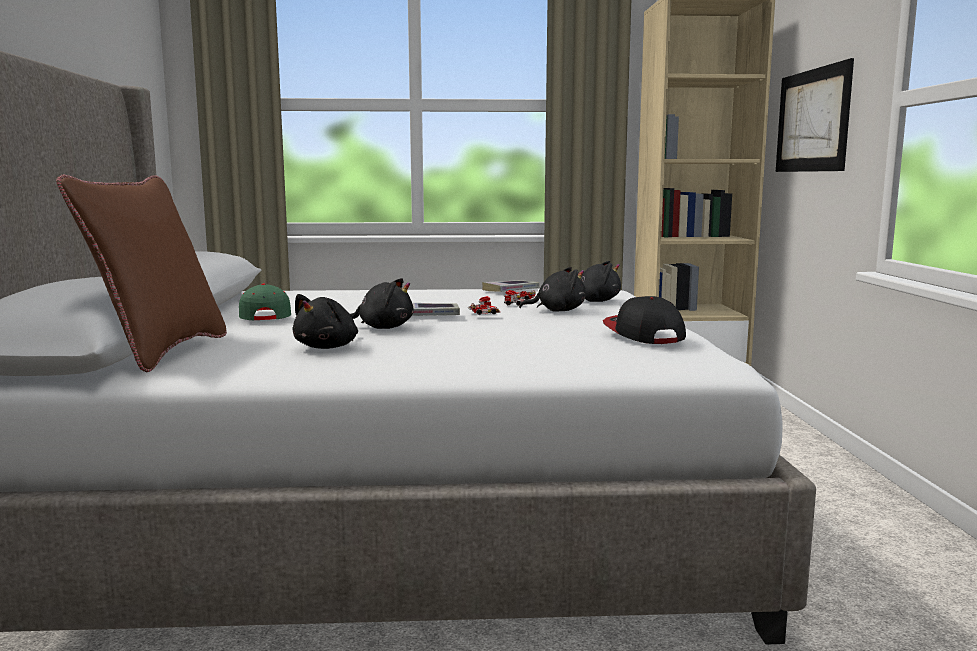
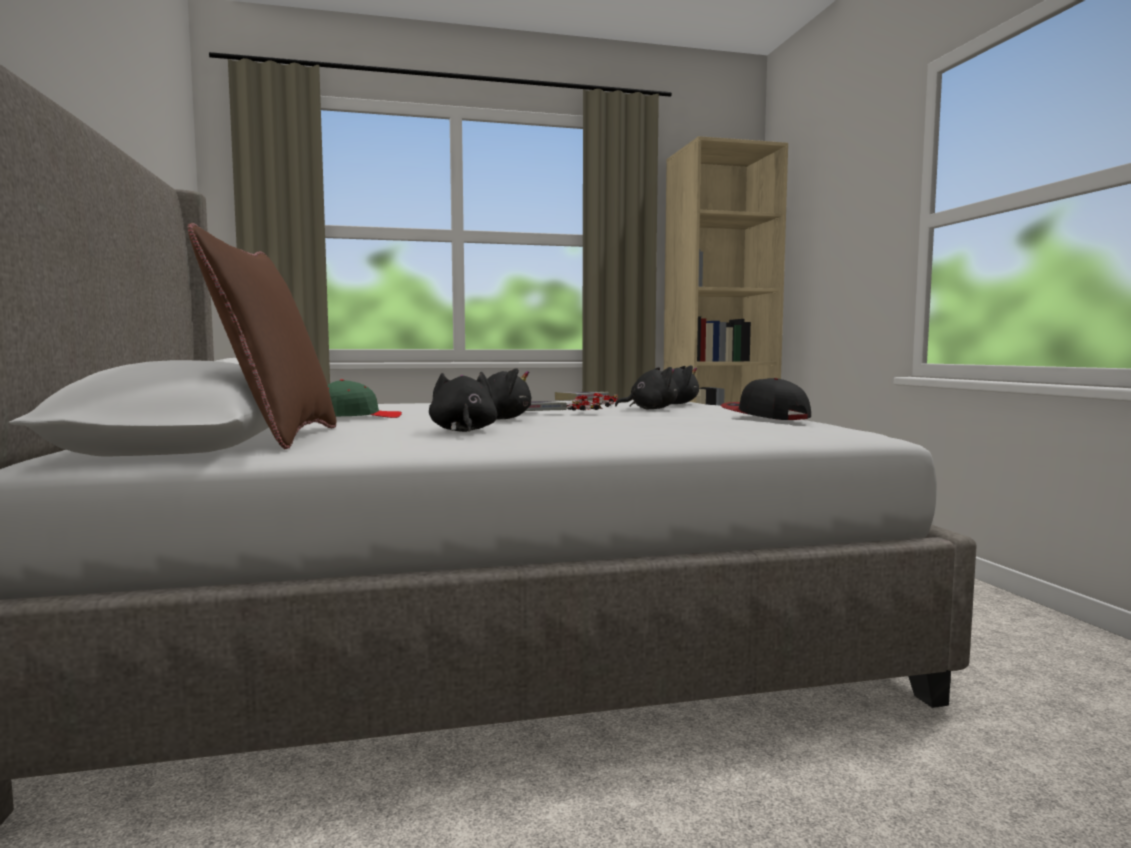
camera: 10 degrees left, 5 degrees down
green cap [239,283,291,320] -> green cap turned 90 degrees clockwise [328,379,402,418]
black plush toy [293,294,358,349] -> black plush toy turned 150 degrees clockwise [429,372,497,432]
picture [776,58,854,172] -> none

